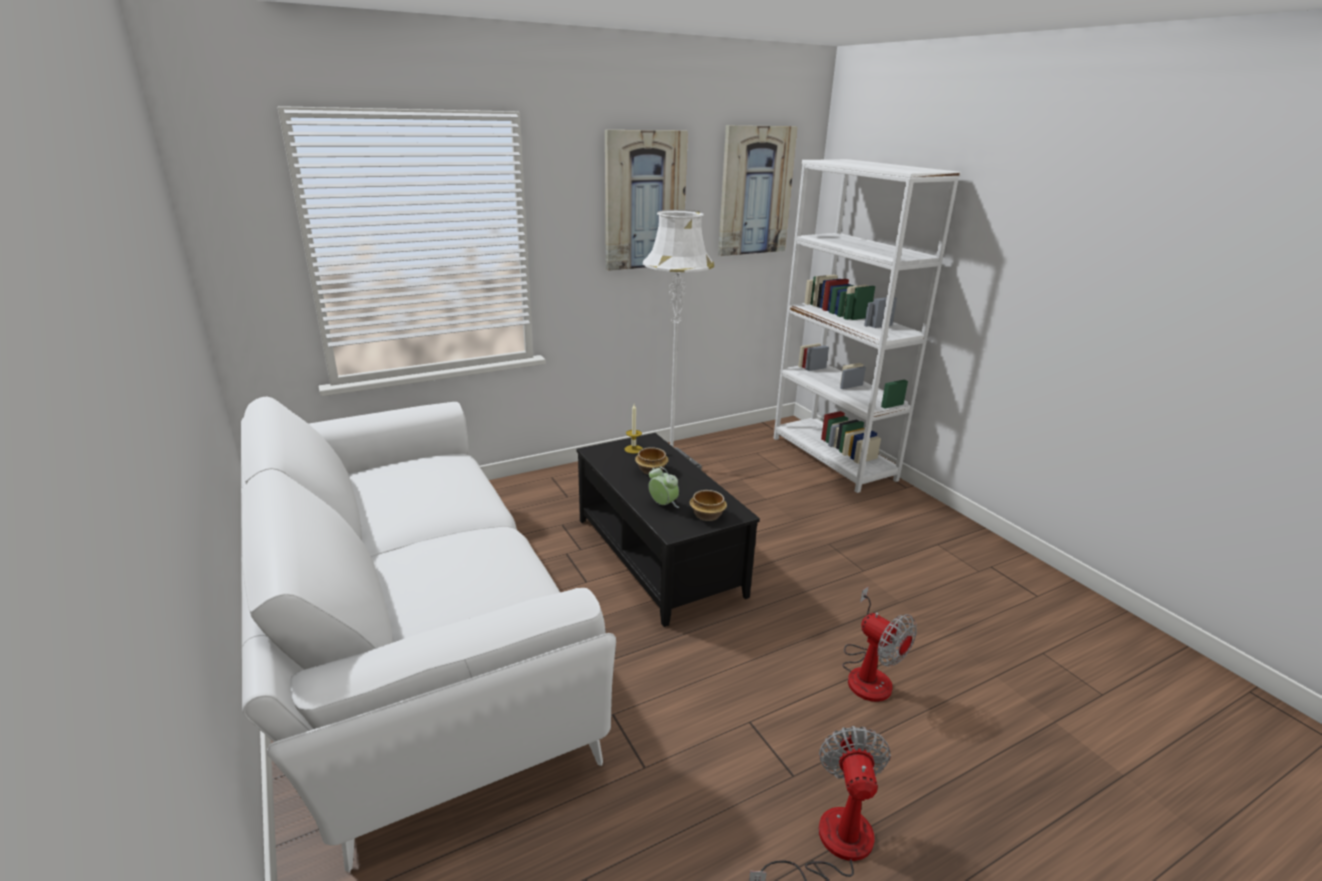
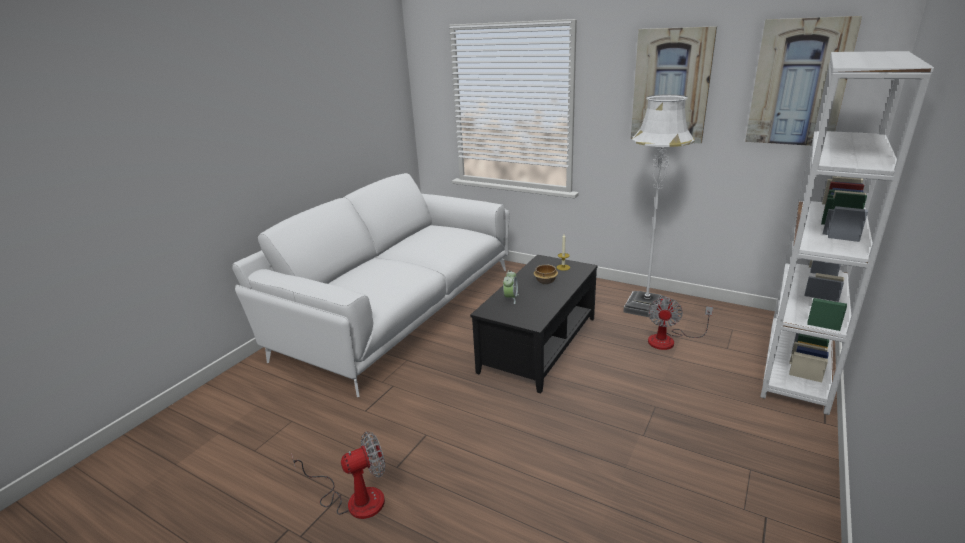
camera: 60 degrees right, 0 degrees up
bowl [690,490,727,521] -> none
fan [842,586,917,702] -> fan moved to [648,296,713,350]

